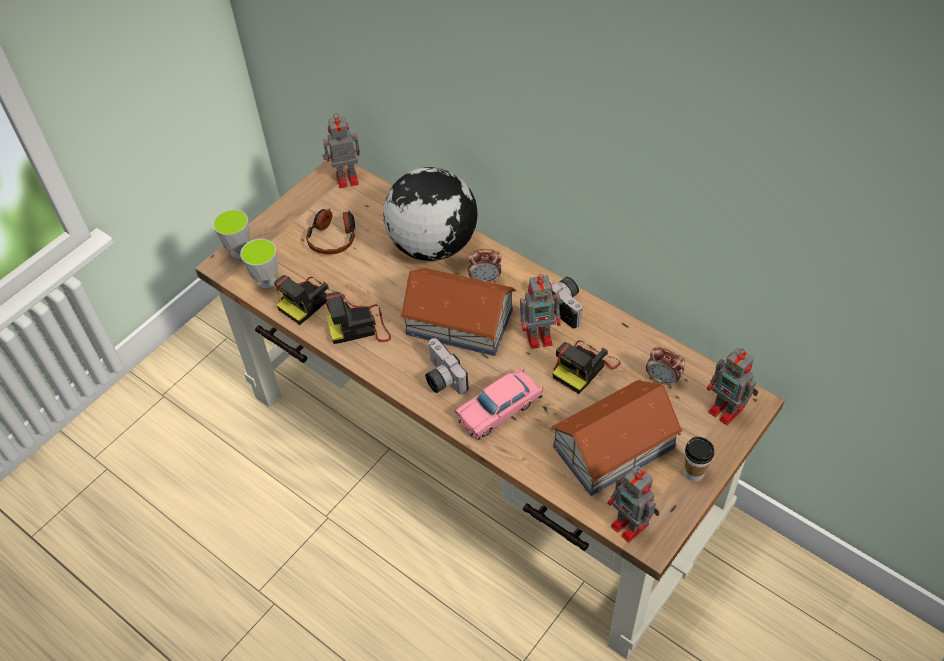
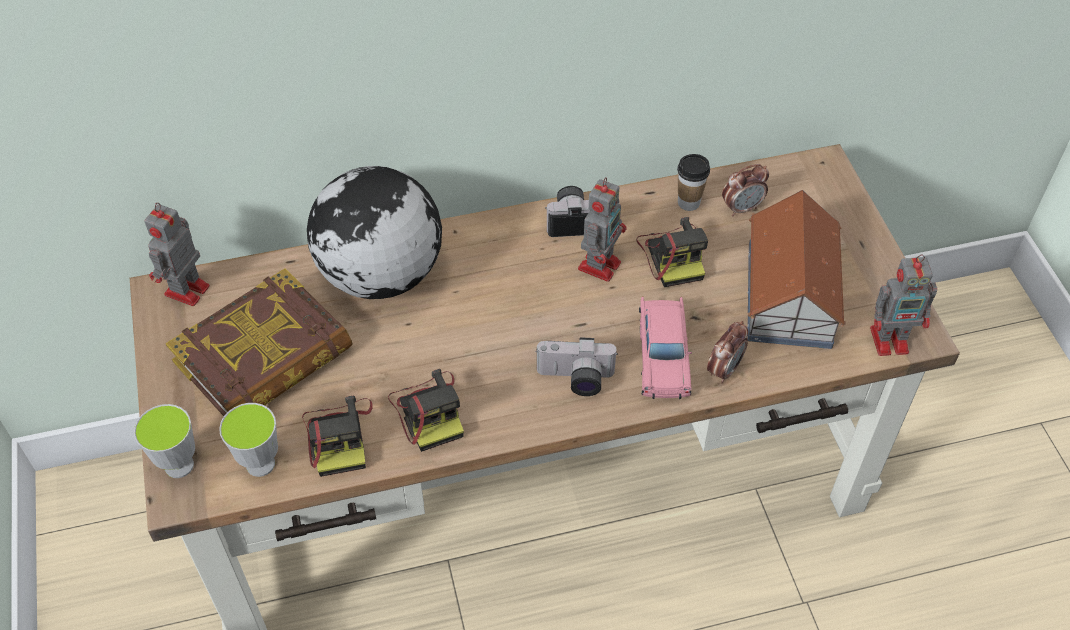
camera: 55 degrees left, 0 degrees up
headphones [306,208,355,255] -> book [166,268,352,416]
camera [326,292,391,344] -> camera turned 45 degrees counterclockwise [388,369,464,452]
toy house [400,268,516,356] -> none
alarm clock [468,249,502,283] -> alarm clock moved to [707,321,748,383]
cup [684,437,715,482] -> cup moved to [677,154,710,211]
toy robot [707,348,759,425] -> none

